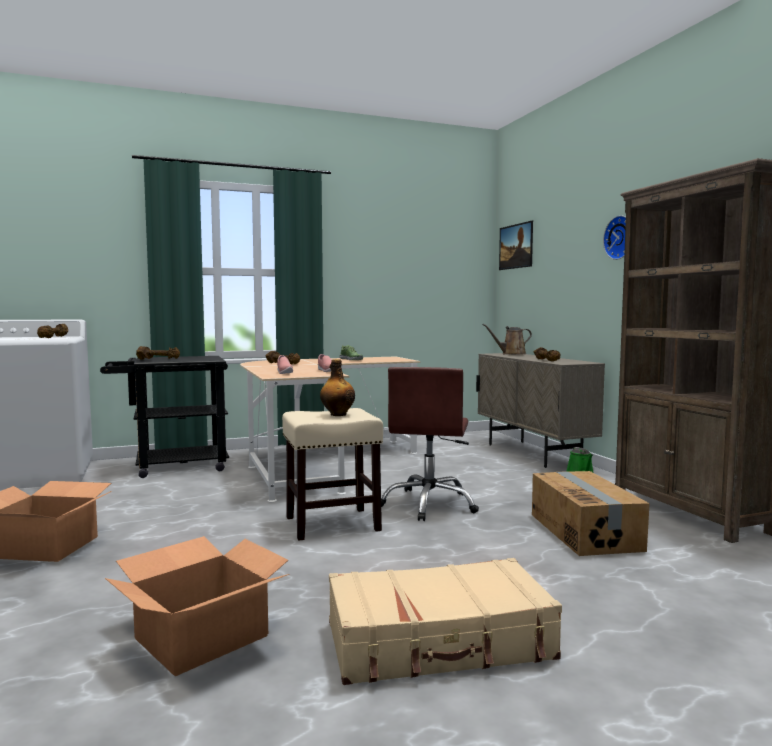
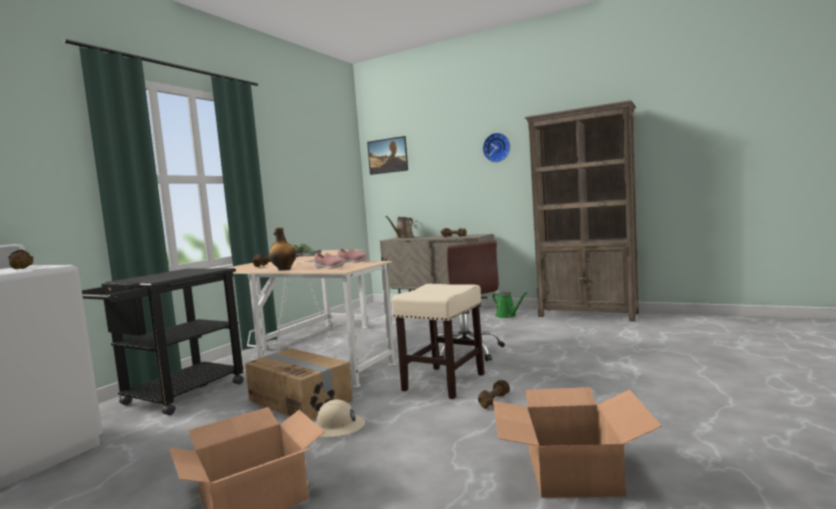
camera: 40 degrees left, 0 degrees up
brown dumbbell [136,346,180,360] -> brown dumbbell moved to [478,380,510,409]
bottle [320,359,355,416] -> bottle moved to [269,228,297,271]
beige suitcase [329,558,562,685] -> none
cardboard box [532,471,650,556] -> cardboard box moved to [245,348,353,420]
none -> beige hard hat [314,399,365,437]

